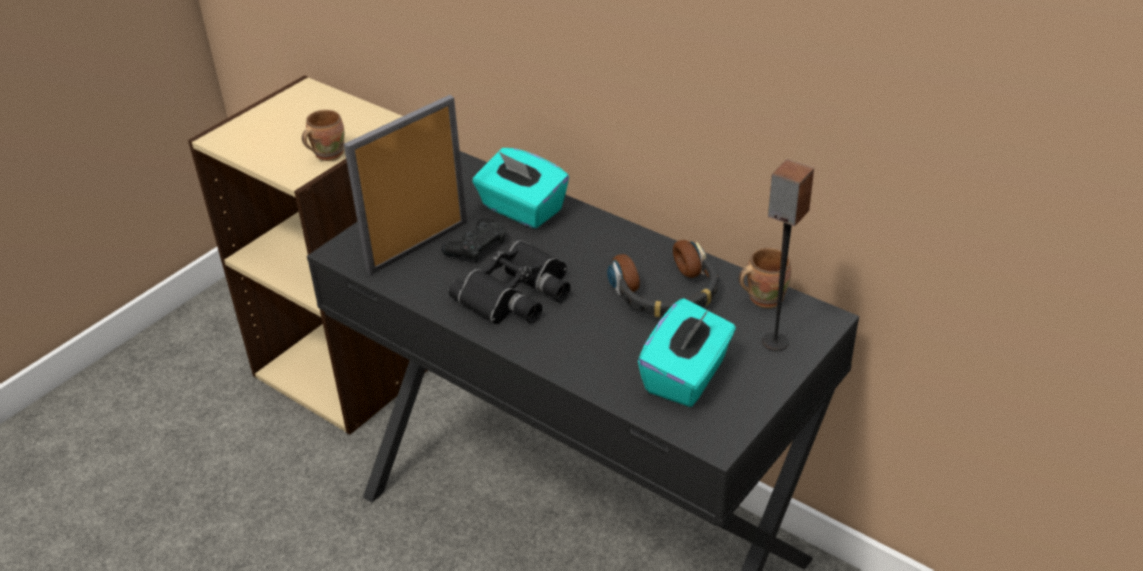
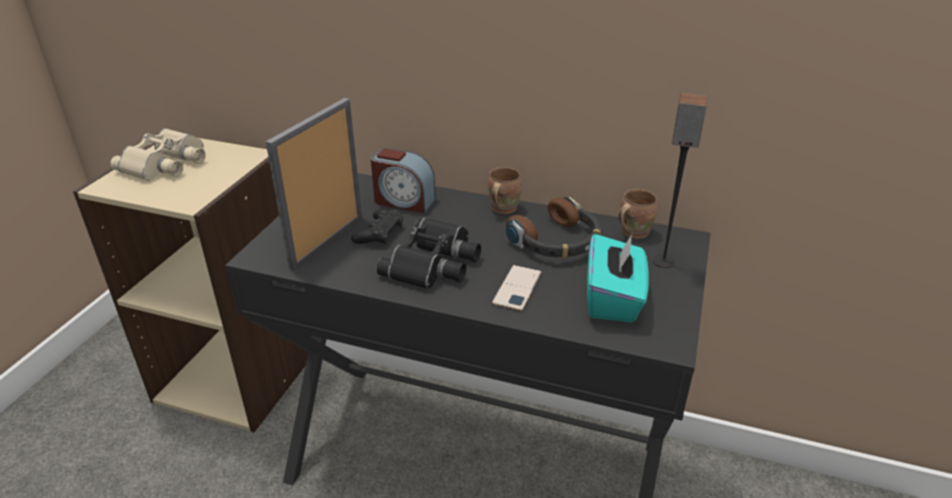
camera: 20 degrees left, 5 degrees down
brown mug [302,110,344,161] -> brown mug moved to [488,167,522,214]
turquoise tissue box [472,148,569,228] -> alarm clock [371,148,436,213]
none -> beige binoculars [111,128,206,181]
none -> phone [492,265,542,311]

